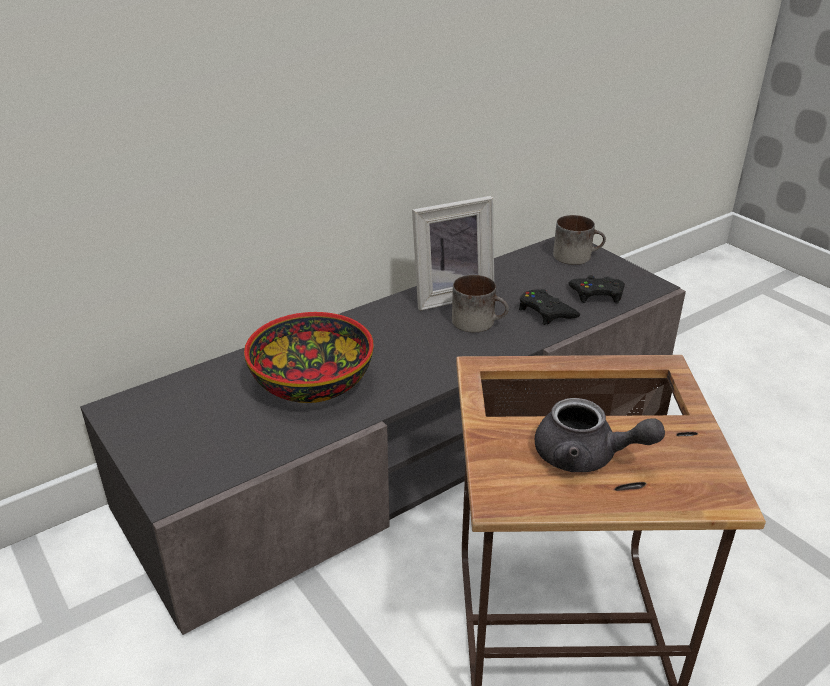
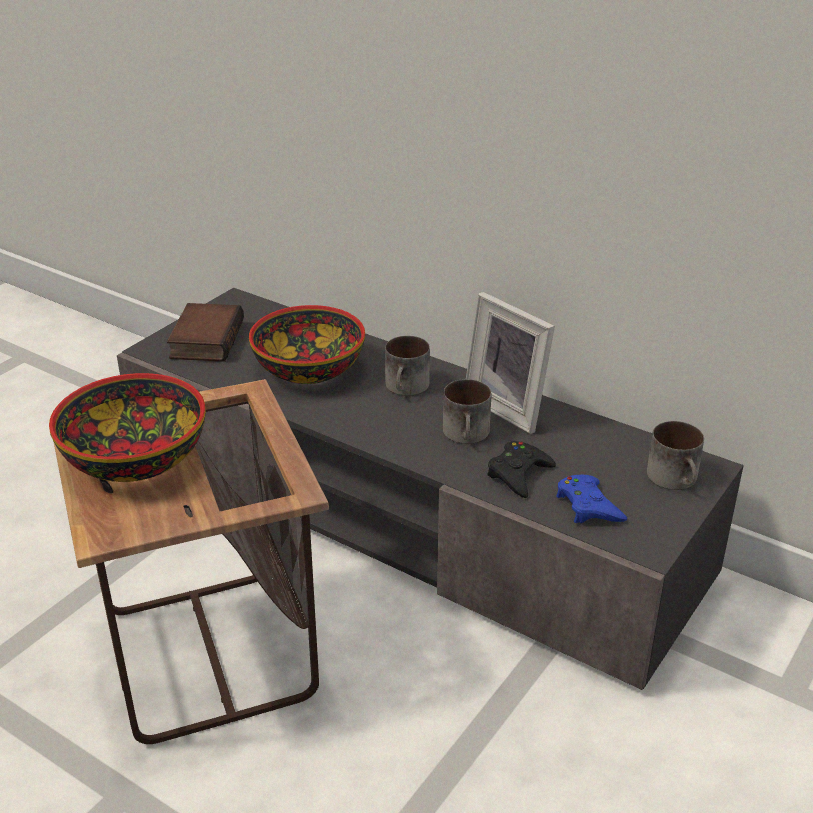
camera: 70 degrees right, 0 degrees up
grey teapot [535,398,665,472] -> bowl [49,373,206,482]
black game controller [569,275,625,304] -> blue game controller [556,475,627,523]
none -> book [167,303,244,362]
none -> mug [385,336,430,396]

